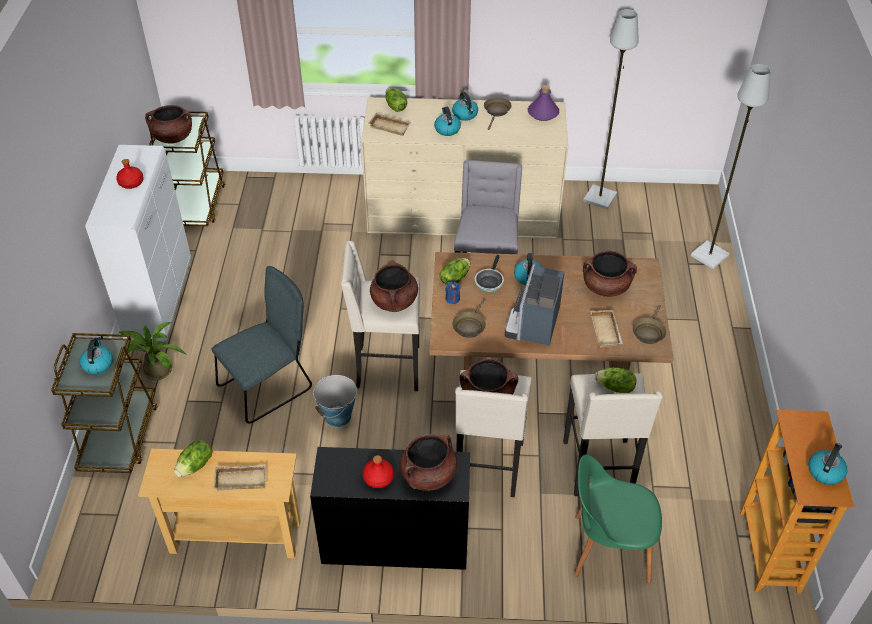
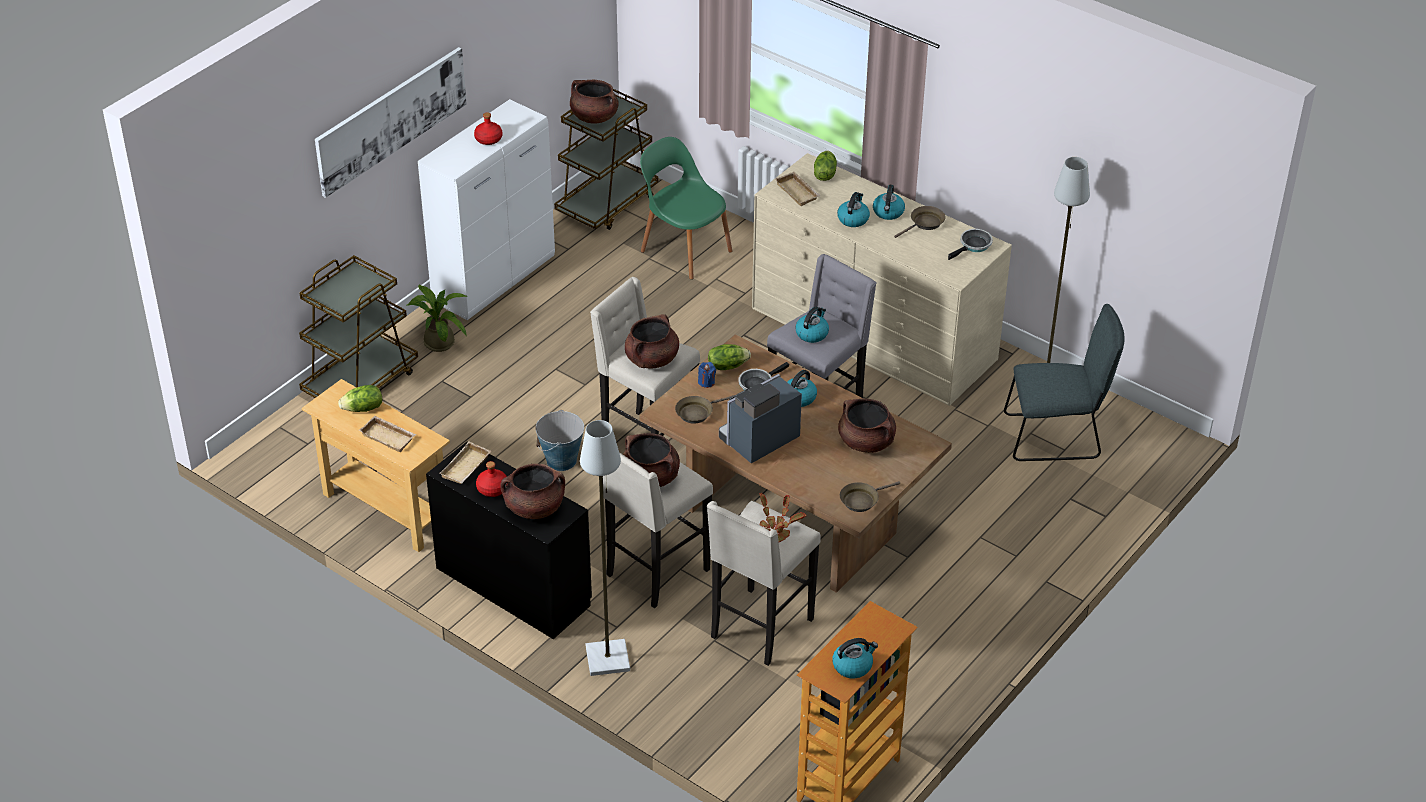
camera: 35 degrees right, 5 degrees down
kettle [80,337,113,374] -> kettle moved to [795,307,829,343]
grey chair [212,266,312,423] -> grey chair moved to [1004,304,1124,461]
purple bottle [528,85,559,121] -> frying pan [948,229,993,260]
green chair [574,454,662,583] -> green chair moved to [640,137,733,280]
beige tray [590,310,623,348] -> beige tray moved to [440,441,491,484]
lettuce [595,367,636,393] -> potted plant [759,493,806,542]
grey floor lamp [690,64,770,269] -> grey floor lamp moved to [580,420,630,676]
none -> picture [315,47,467,198]

